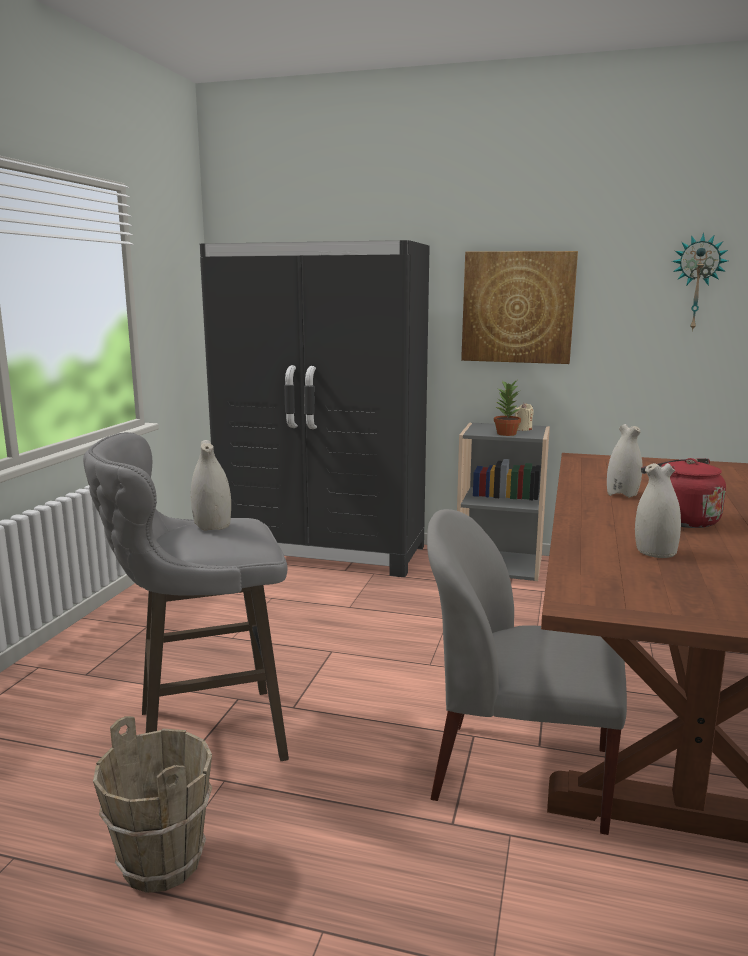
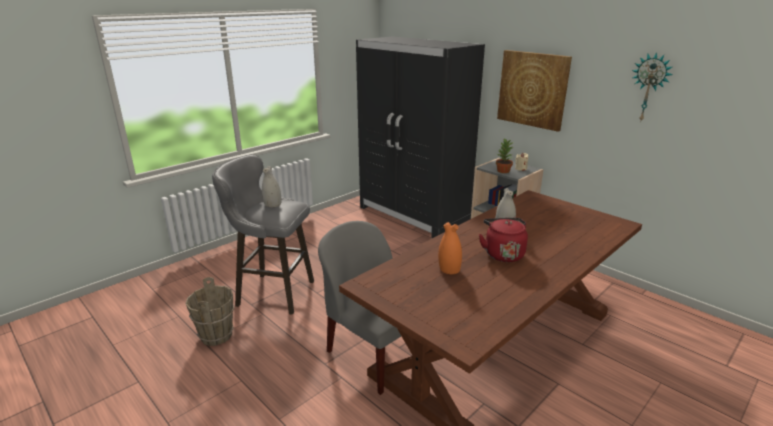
camera: 30 degrees right, 10 degrees up
white vase [635,463,681,558] -> orange vase [438,222,462,274]

